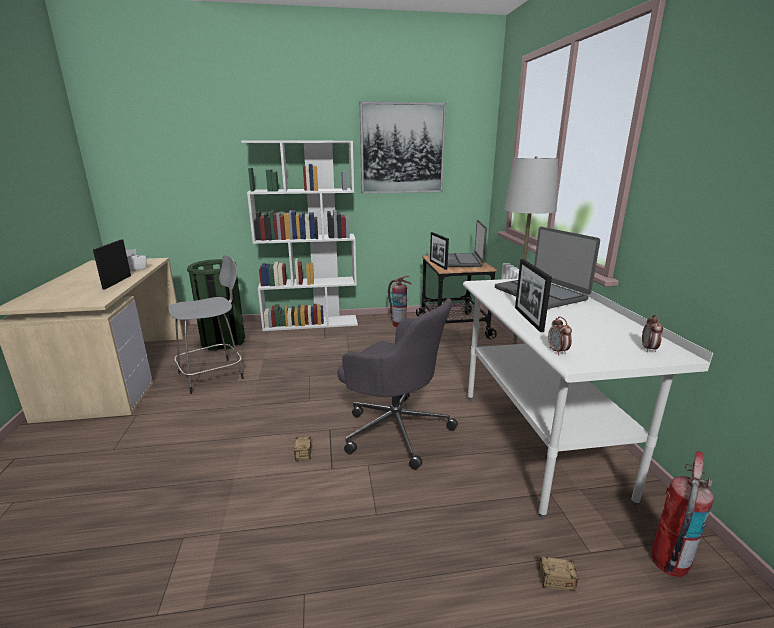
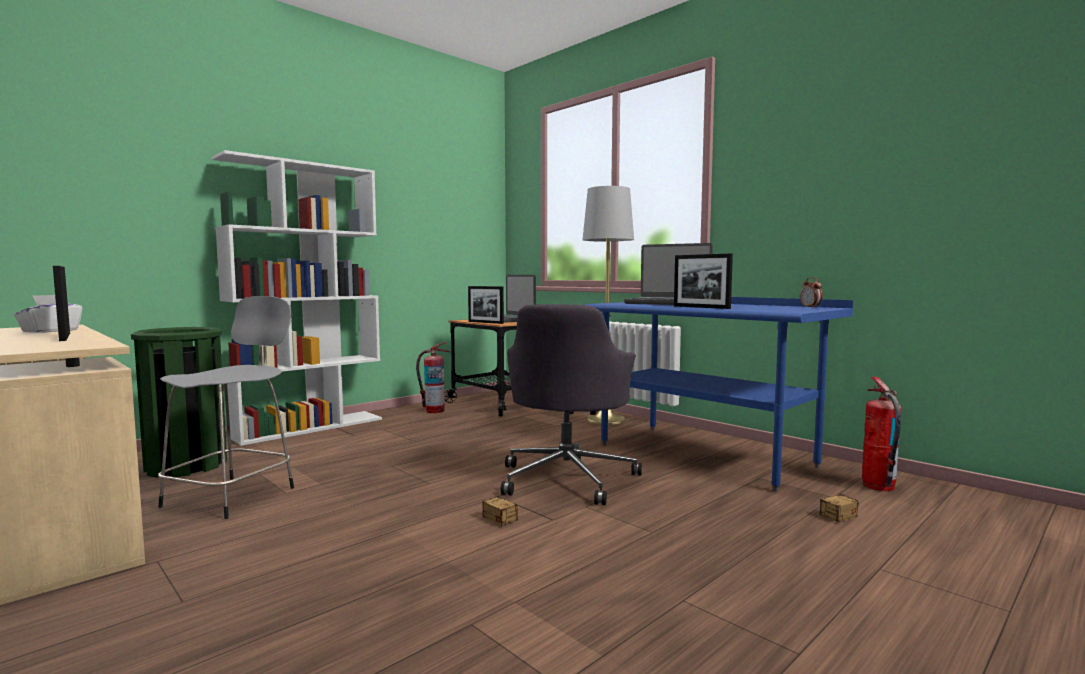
camera: 35 degrees left, 15 degrees down
grey office chair [337,298,458,470] -> grey office chair turned 105 degrees clockwise [501,304,642,505]
picture [360,101,446,194] -> none
white desk [463,279,713,519] -> blue desk [585,297,853,492]
alarm clock [548,316,572,355] -> none

